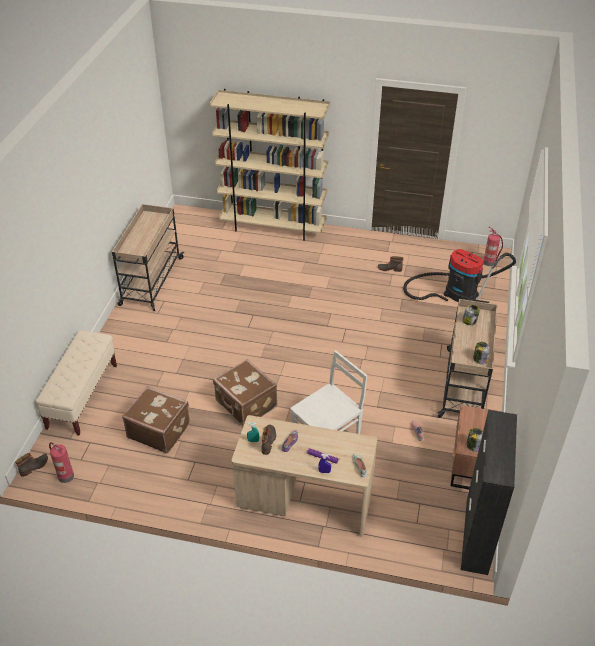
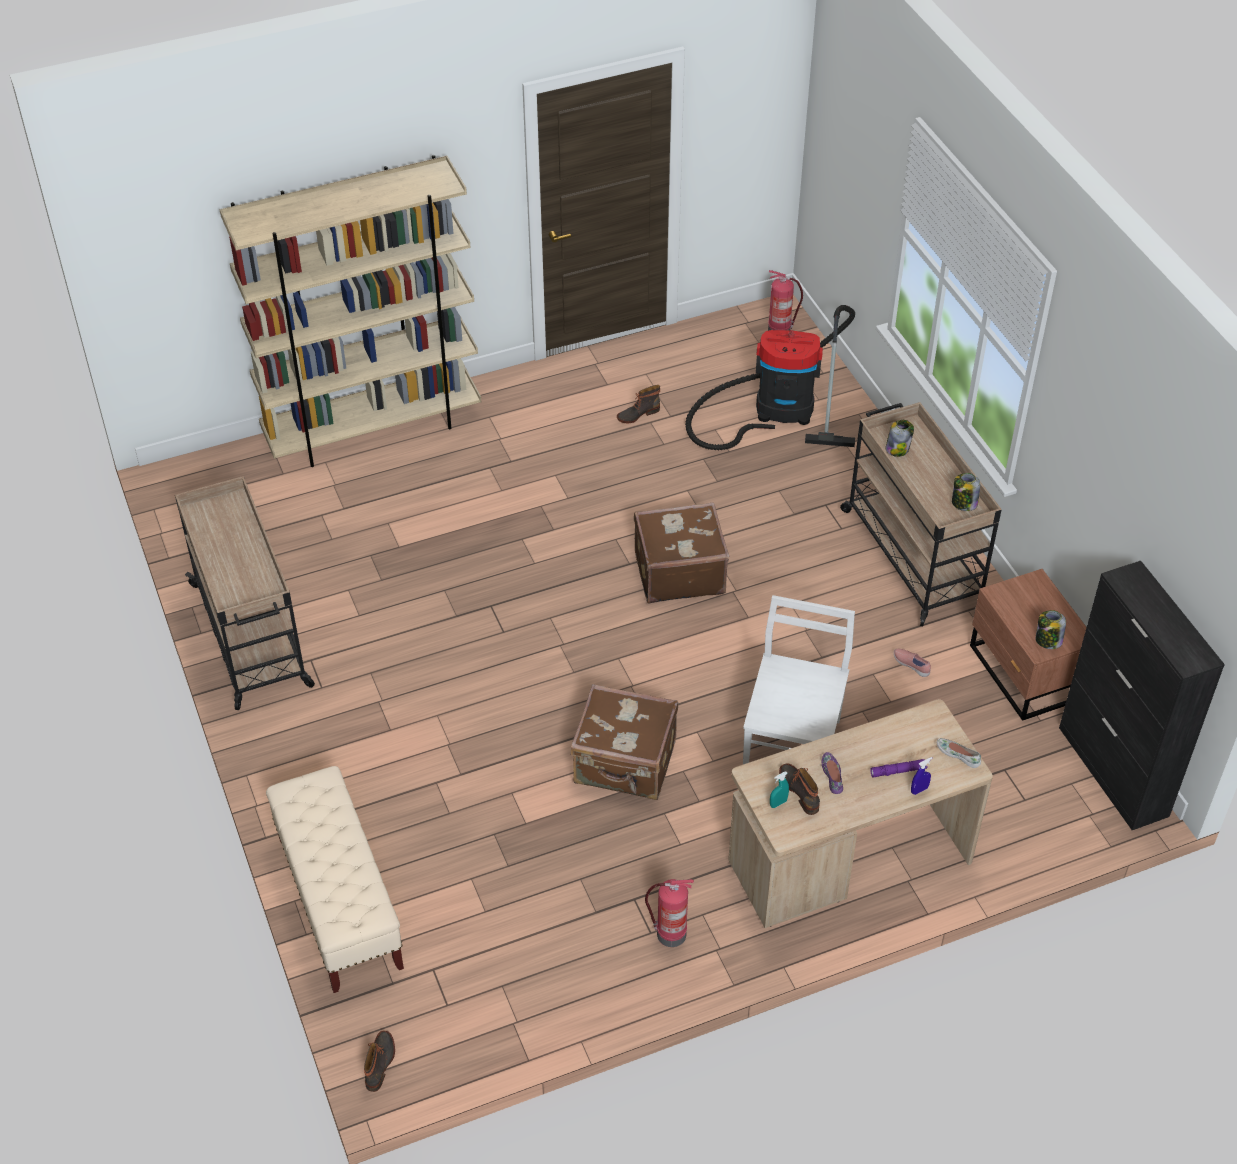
camera: 35 degrees left, 5 degrees up
fire extinguisher [49,442,74,483] -> fire extinguisher moved to [645,879,694,947]
brown suitcase [122,386,190,453] -> brown suitcase moved to [634,502,729,604]

